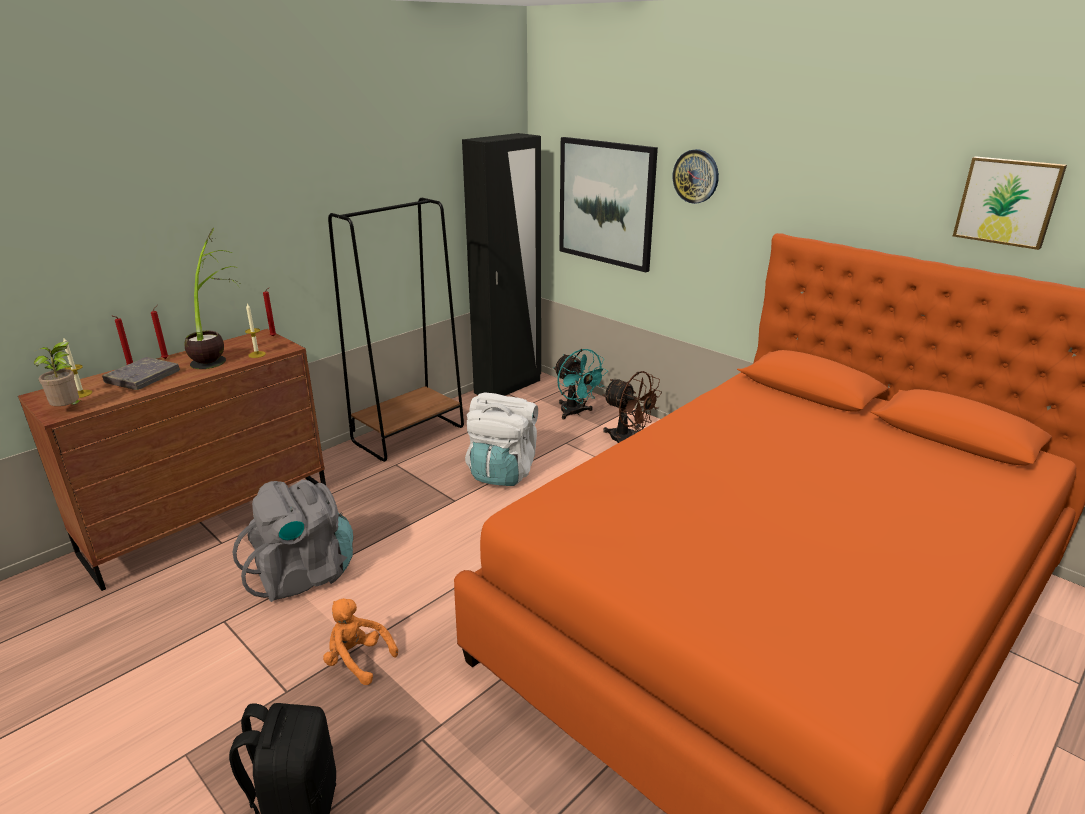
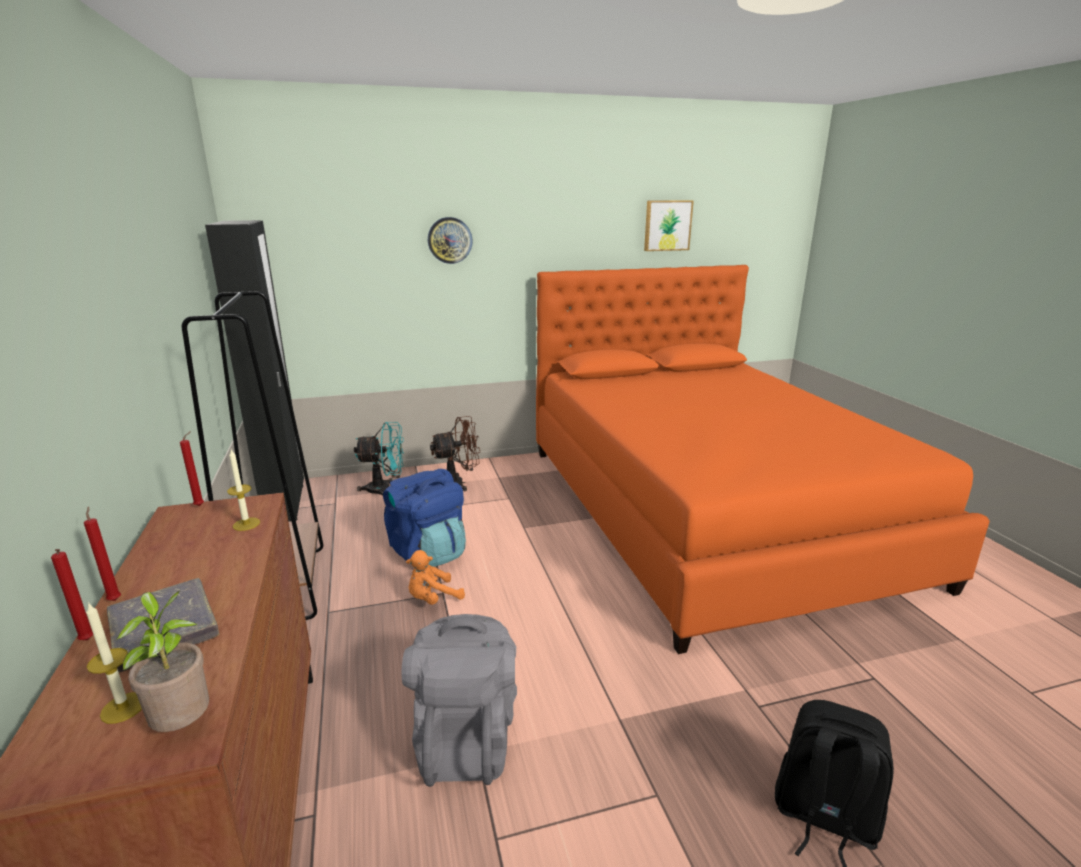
camera: 60 degrees left, 5 degrees down
potted plant [185,228,240,369] -> none
orange plush toy [323,598,398,685] -> orange plush toy moved to [406,550,465,605]
white backpack [465,392,538,486] -> blue backpack [383,469,466,567]
picture [559,137,658,272] -> none

